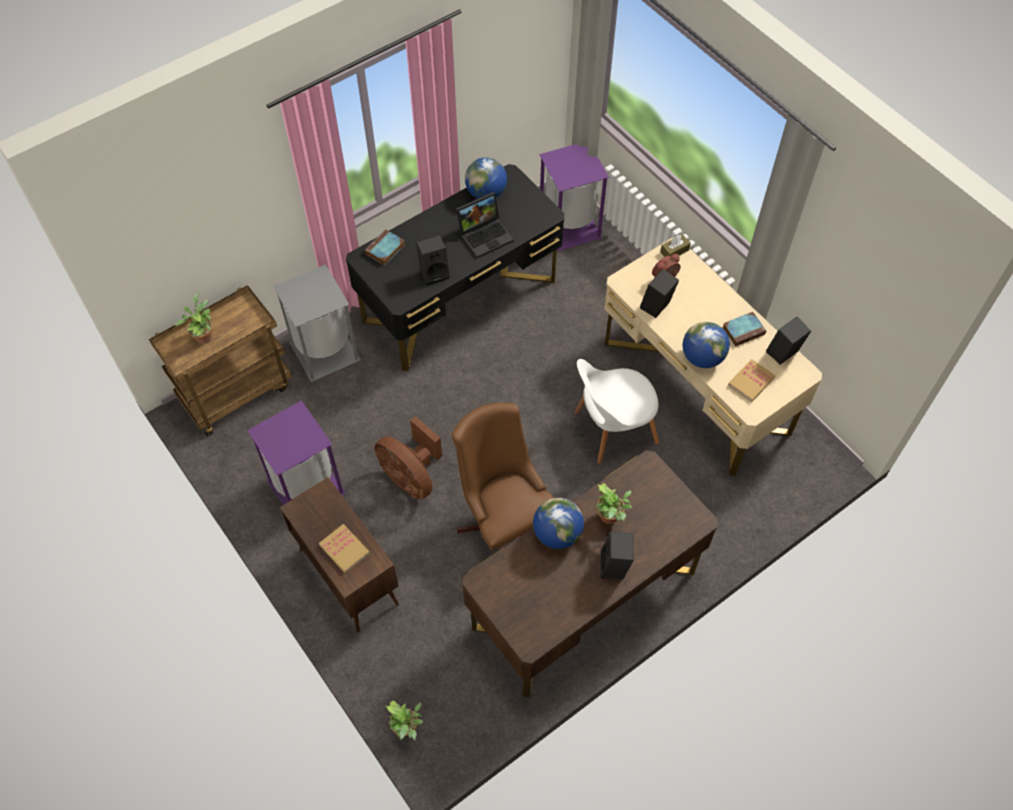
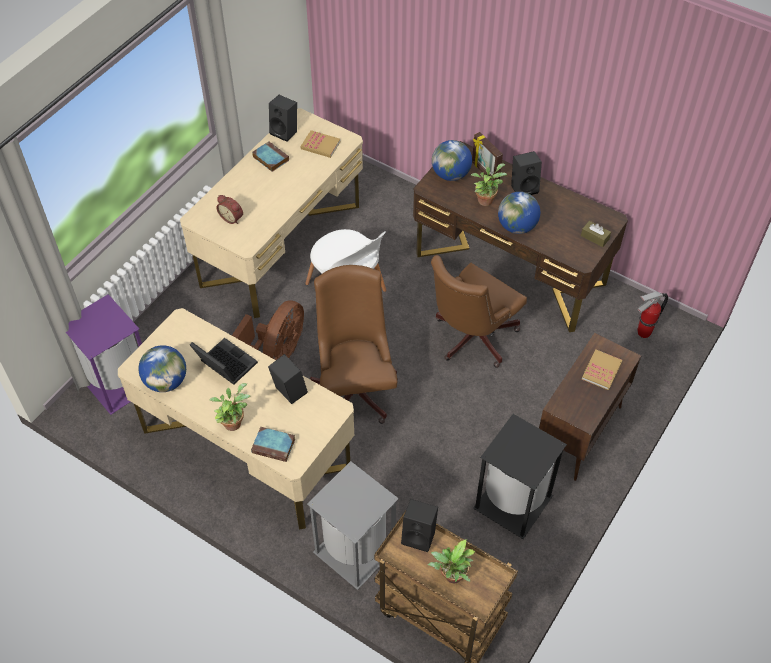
camera: 110 degrees left, 5 degrees down
purple trash can [247,400,346,505] -> black trash can [473,414,567,539]
black desk [346,164,565,371] -> beige desk [118,308,354,530]
brown fan [374,416,442,500] -> brown fan moved to [232,300,304,360]
potted plant [385,700,423,740] -> potted plant moved to [210,383,250,431]
black speaker [640,269,679,318] -> black speaker moved to [401,499,438,552]
brown tissue box [660,234,691,257] -> brown tissue box moved to [581,221,611,247]
globe [683,322,730,368] -> globe moved to [432,140,472,181]
none -> brown office chair [310,265,398,424]
none -> picture frame [472,132,503,181]
none -> fire extinguisher [637,292,668,338]

